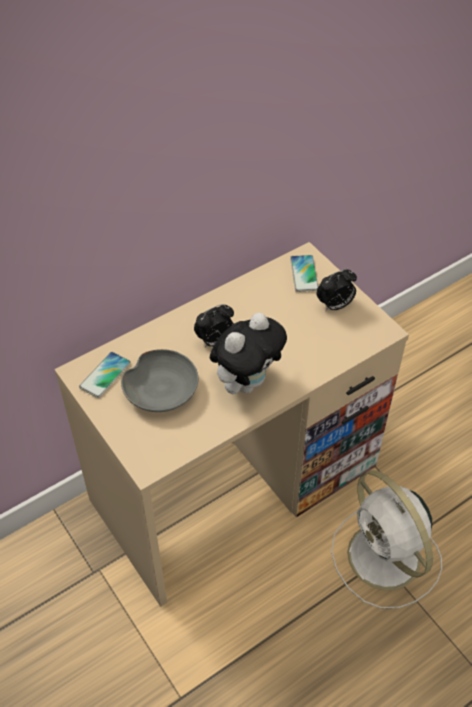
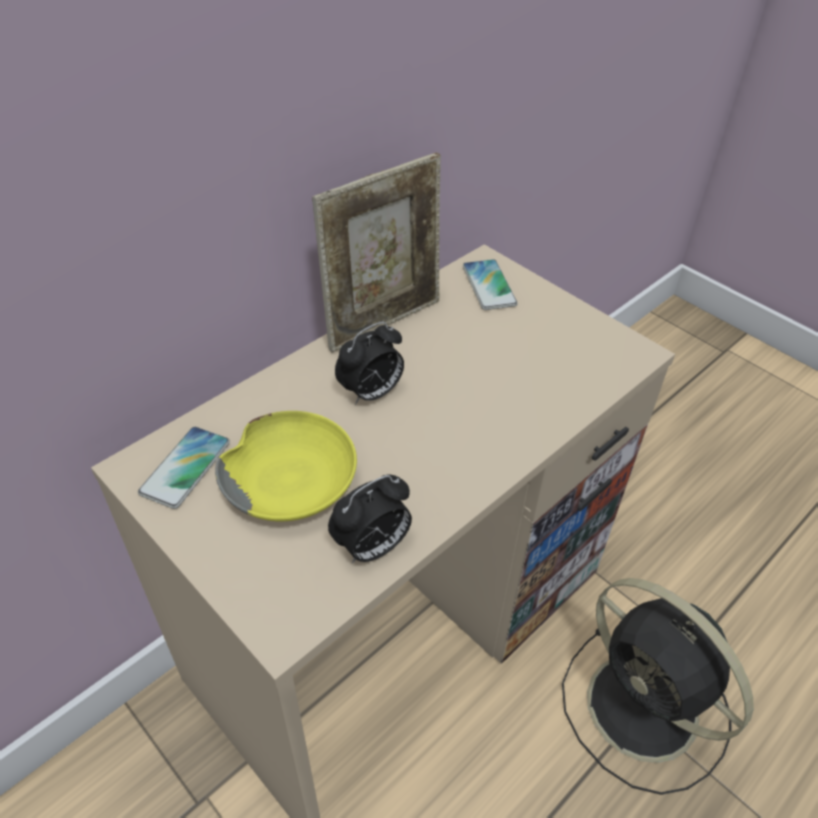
camera: 10 degrees left, 5 degrees down
grey bowl [121,349,198,412] -> yellow bowl [215,411,357,521]
plush toy [210,313,287,394] -> none
alarm clock [317,269,357,311] -> alarm clock moved to [328,474,412,564]
white fan [331,470,442,609] -> black fan [562,578,754,795]
none -> picture frame [312,152,441,353]

